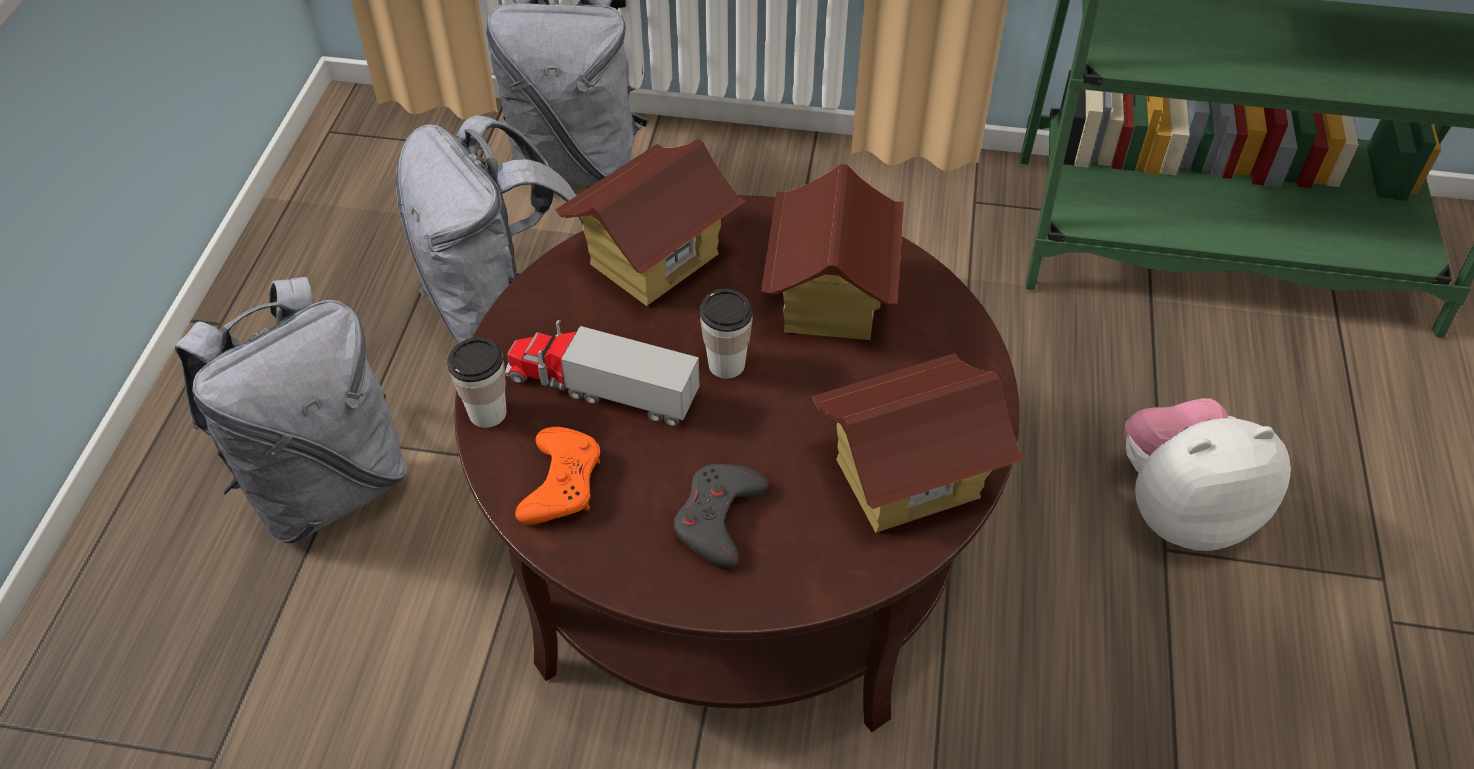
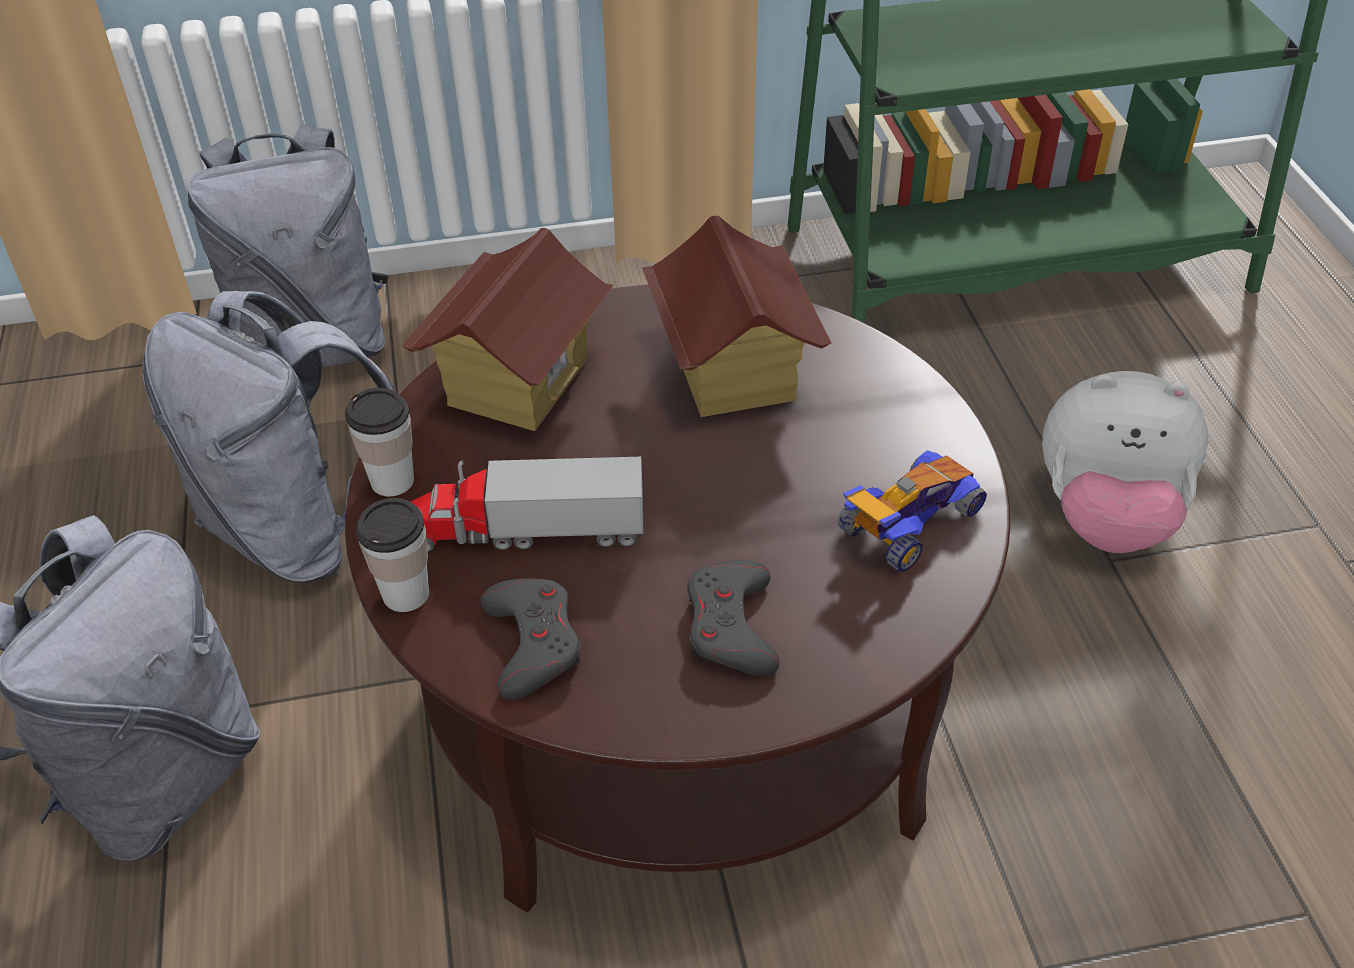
camera: 20 degrees left, 5 degrees down
orange game controller [515,427,600,525] -> grey game controller [480,578,581,700]
cup [700,289,753,379] -> cup moved to [345,388,414,496]
toy house [812,353,1025,533] -> toy car [837,450,987,572]
plush toy [1124,398,1291,551] -> plush toy turned 135 degrees counterclockwise [1042,371,1208,553]

